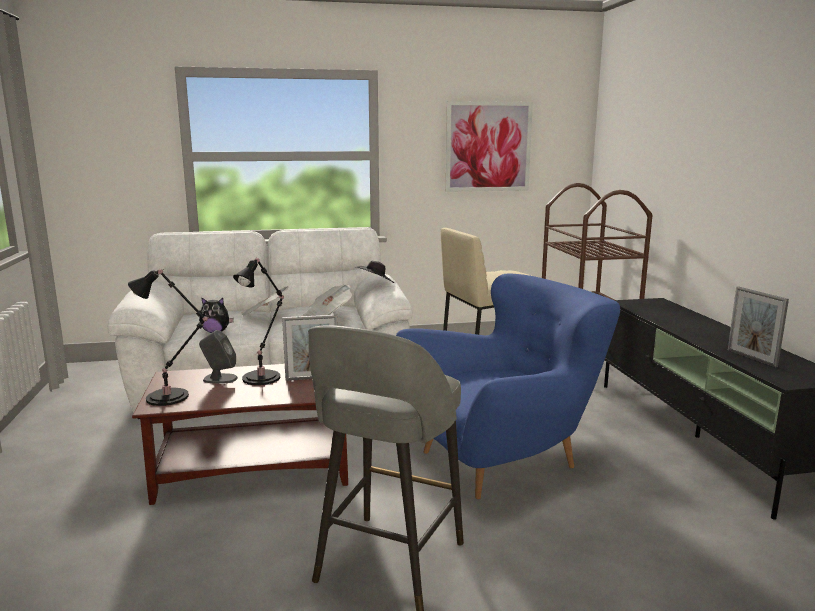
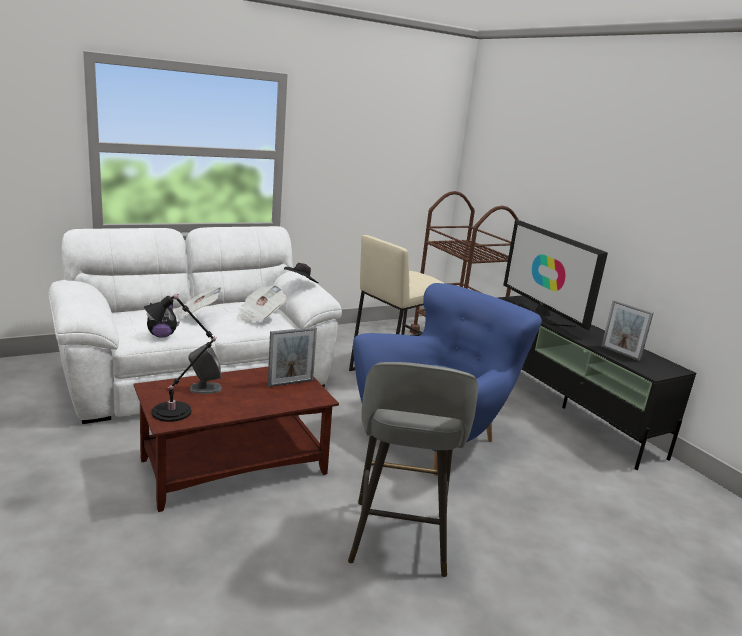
camera: 20 degrees left, 5 degrees up
black table lamp [233,258,284,385] -> none
picture [446,101,533,192] -> none
none -> television [503,219,608,330]

